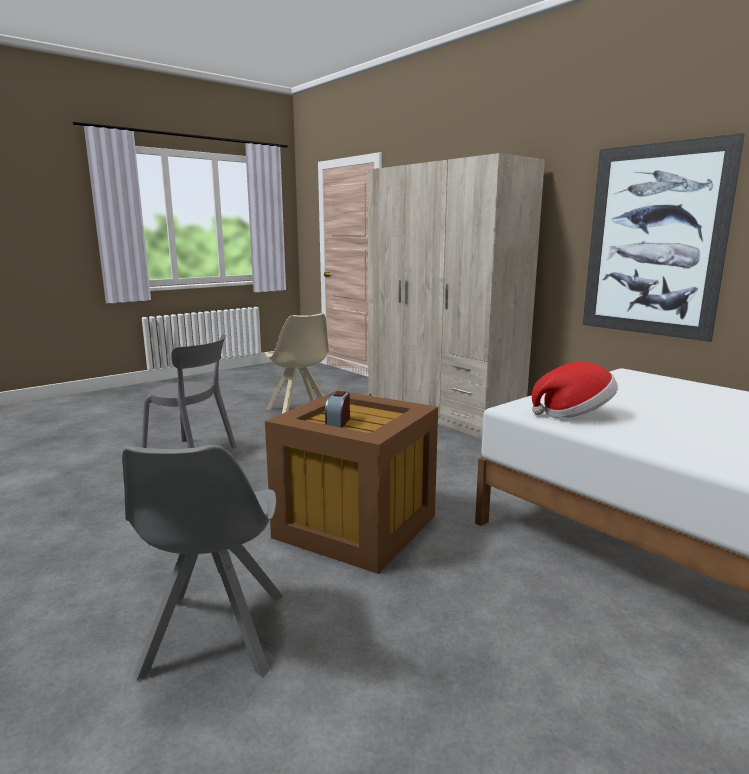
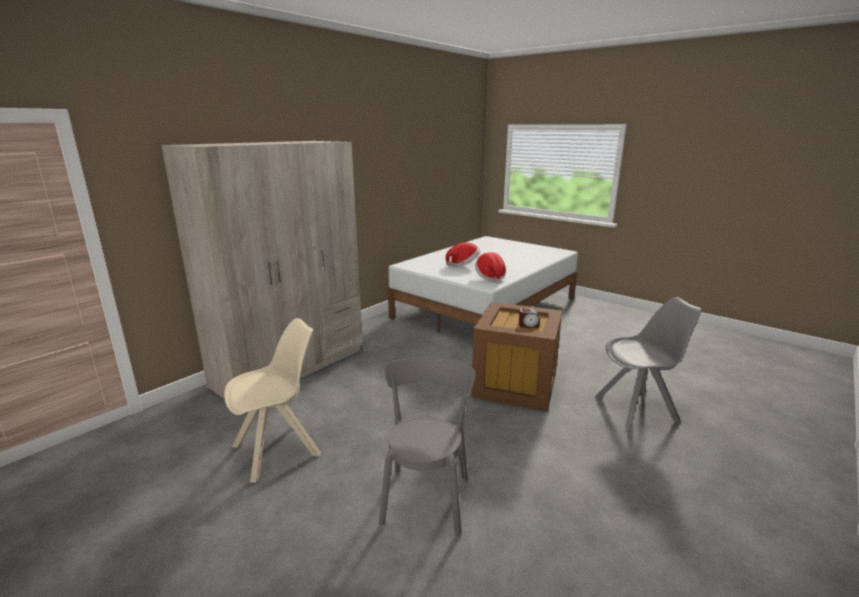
camera: 100 degrees left, 5 degrees up
picture [583,133,745,342] -> none
none -> hat [445,242,480,267]

